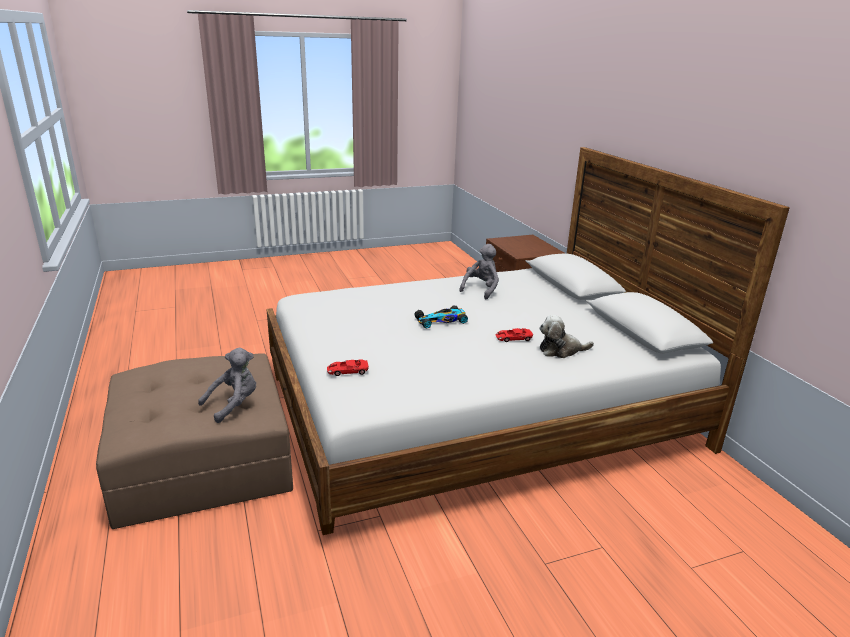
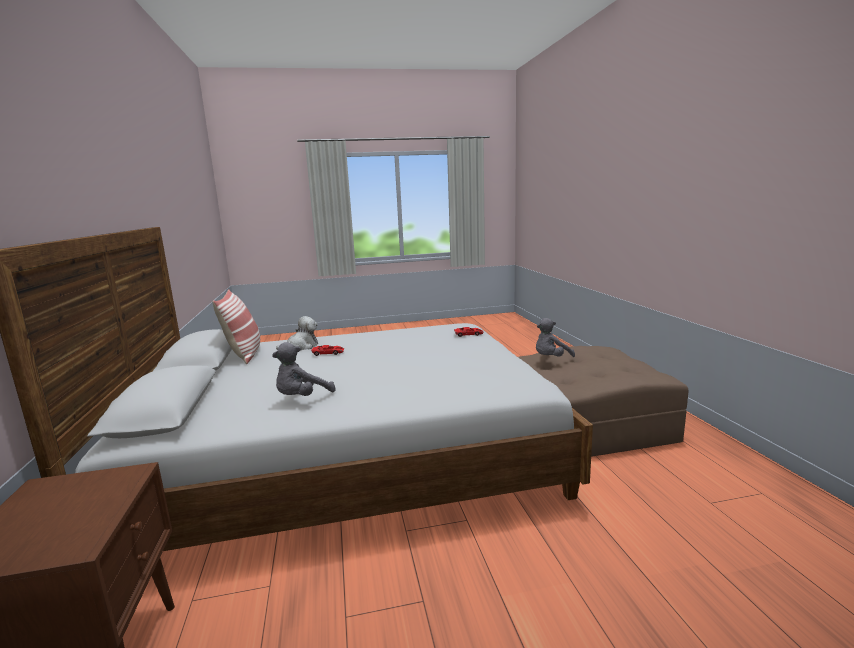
camera: 170 degrees left, 10 degrees down
toy car [414,305,468,329] -> none
plush toy [539,315,594,358] -> plush toy turned 45 degrees counterclockwise [276,316,318,350]
none -> pillow [212,289,260,364]

